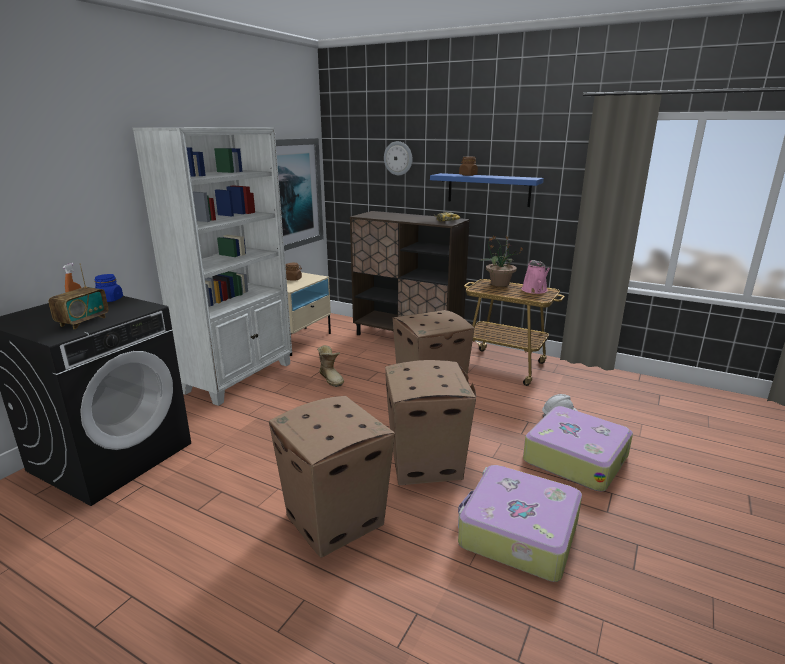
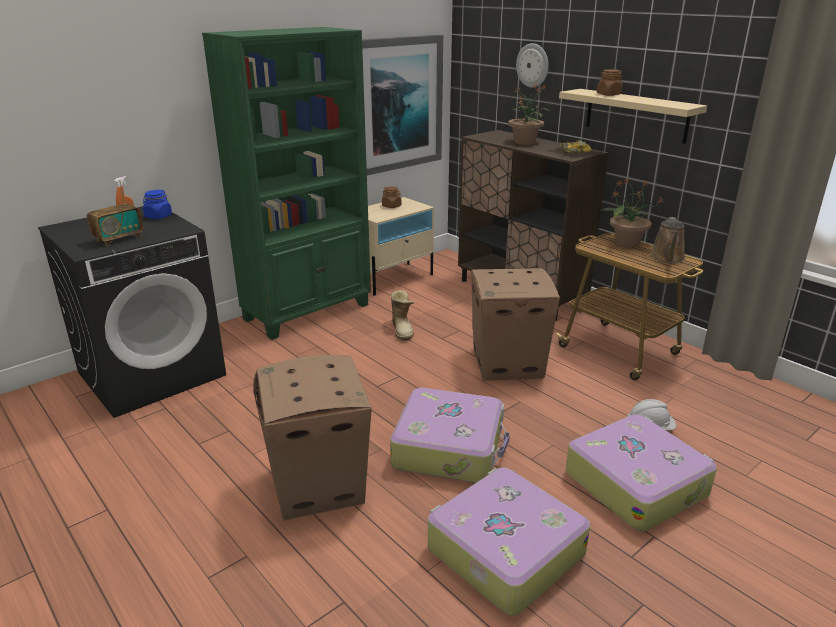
camera: 20 degrees right, 5 degrees up
white bookcase [133,127,292,406] -> green bookcase [202,27,371,340]
cardboard box [385,360,476,485] -> suitcase [390,388,510,483]
blue shelf [430,173,544,207] -> beige shelf [559,89,707,144]
pink watering can [522,260,551,294] -> brown watering can [650,217,685,264]
none -> potted plant [508,84,549,145]

